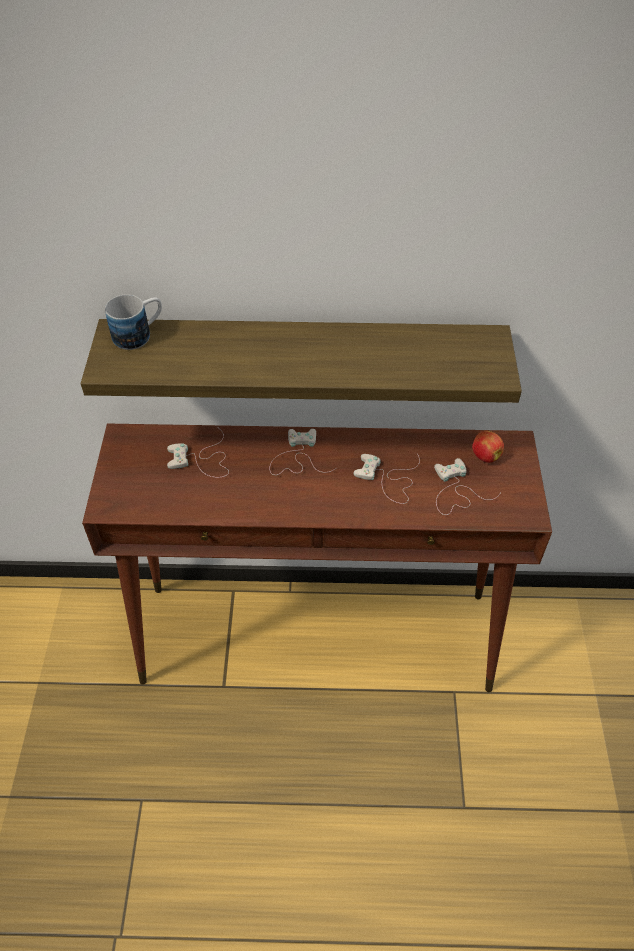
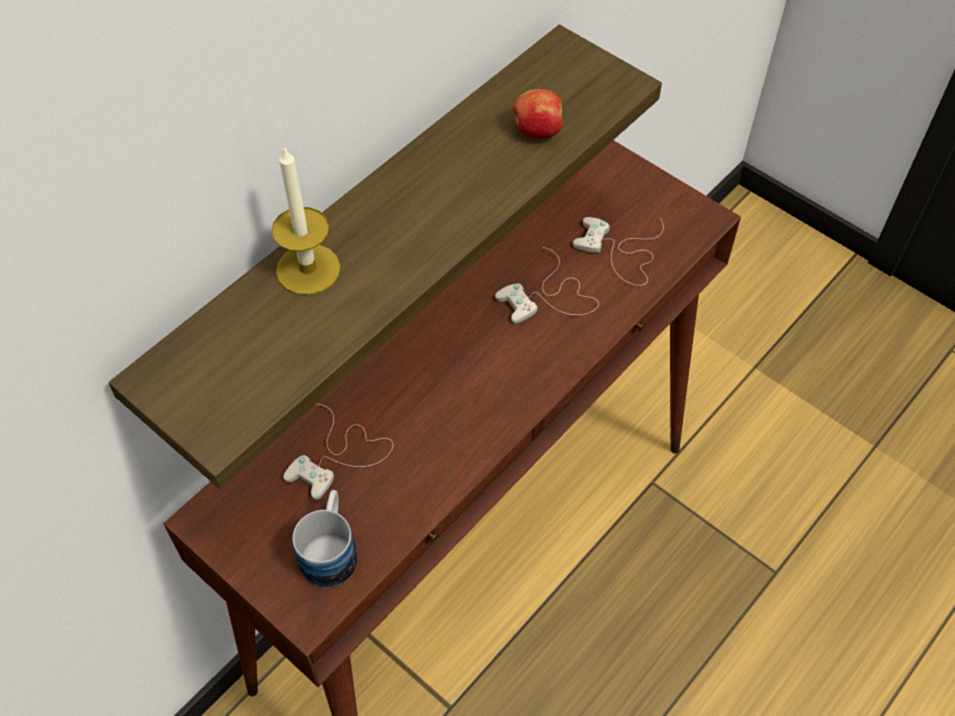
camera: 50 degrees left, 5 degrees up
mug [105,294,162,350] -> mug moved to [292,490,357,587]
white game controller [269,429,336,475] -> none
apple [472,431,504,463] -> apple moved to [513,89,562,138]
none -> candle [271,146,341,295]

